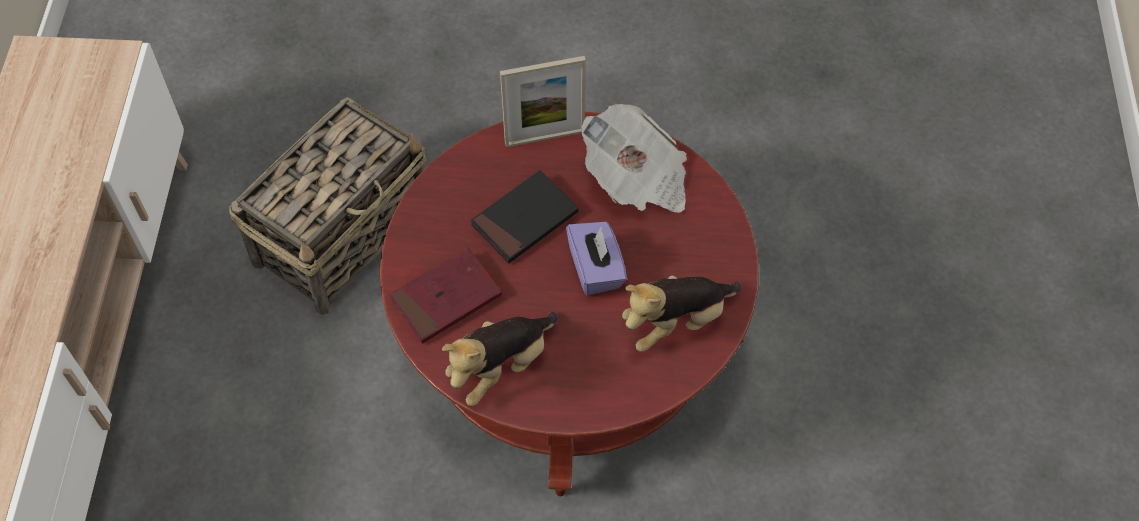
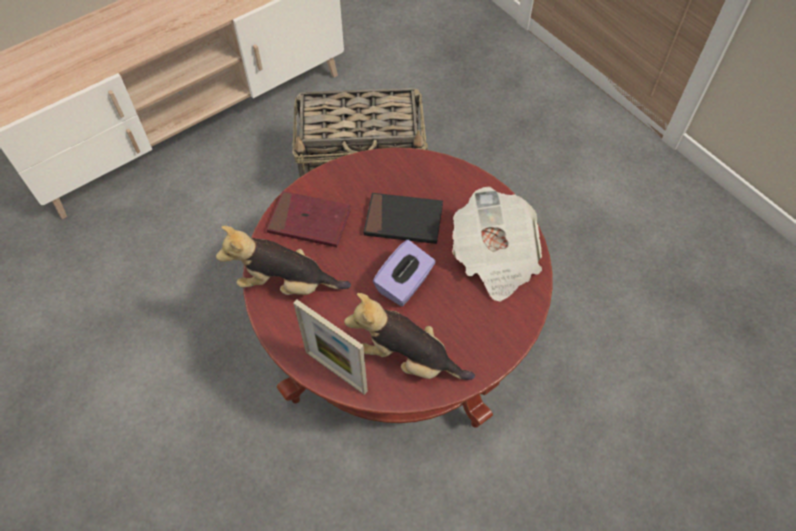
camera: 50 degrees right, 0 degrees up
picture frame [500,56,586,147] -> picture frame moved to [293,300,368,395]

